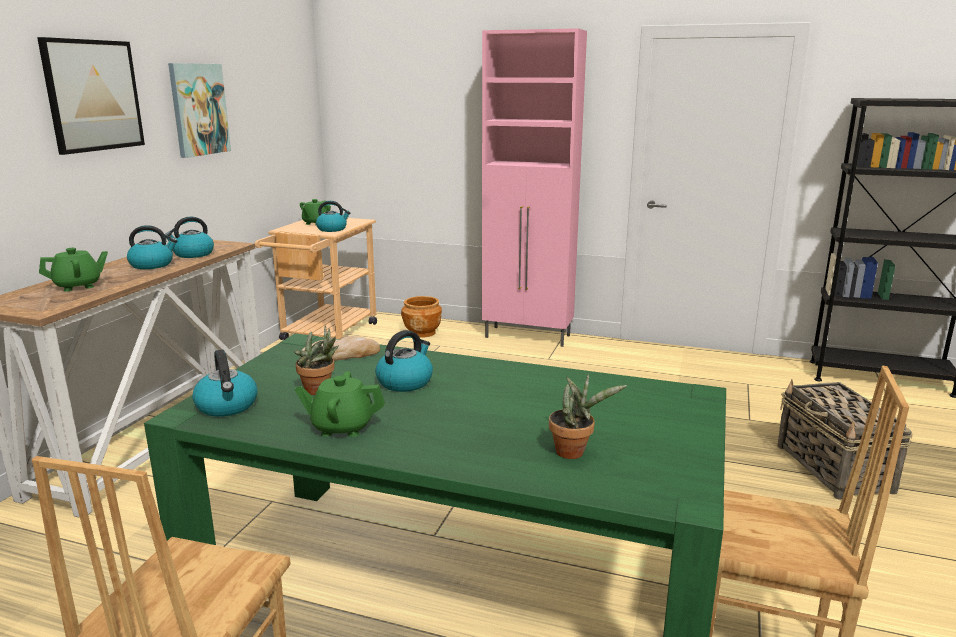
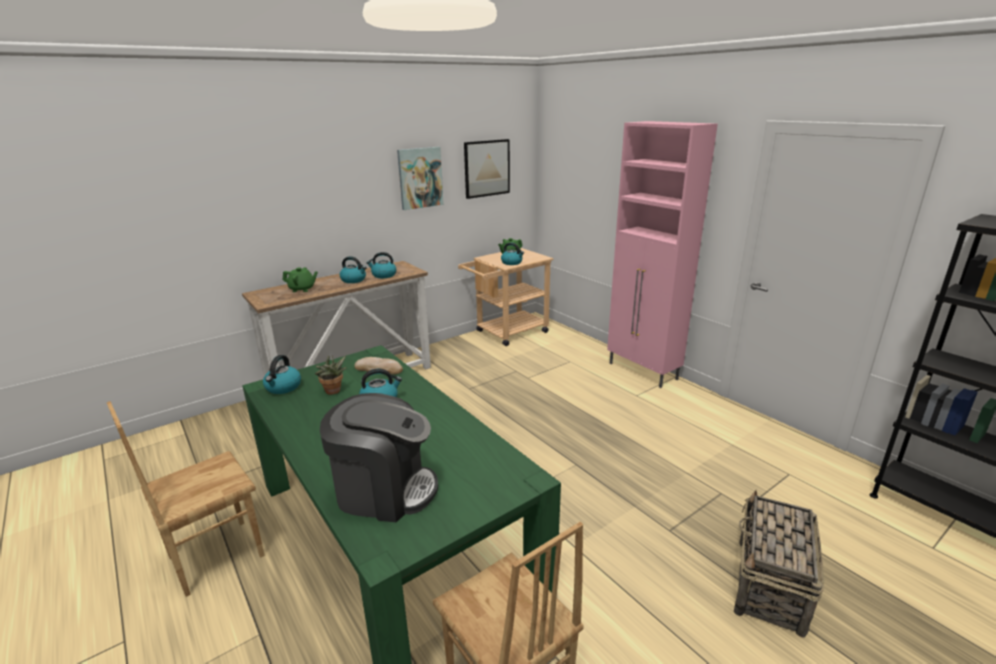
camera: 35 degrees right, 5 degrees up
picture [37,37,145,155] -> picture moved to [464,139,510,199]
green teapot [295,371,385,437] -> none
brown planter [401,296,442,338] -> none
potted plant [549,374,627,459] -> coffee machine [320,393,438,522]

